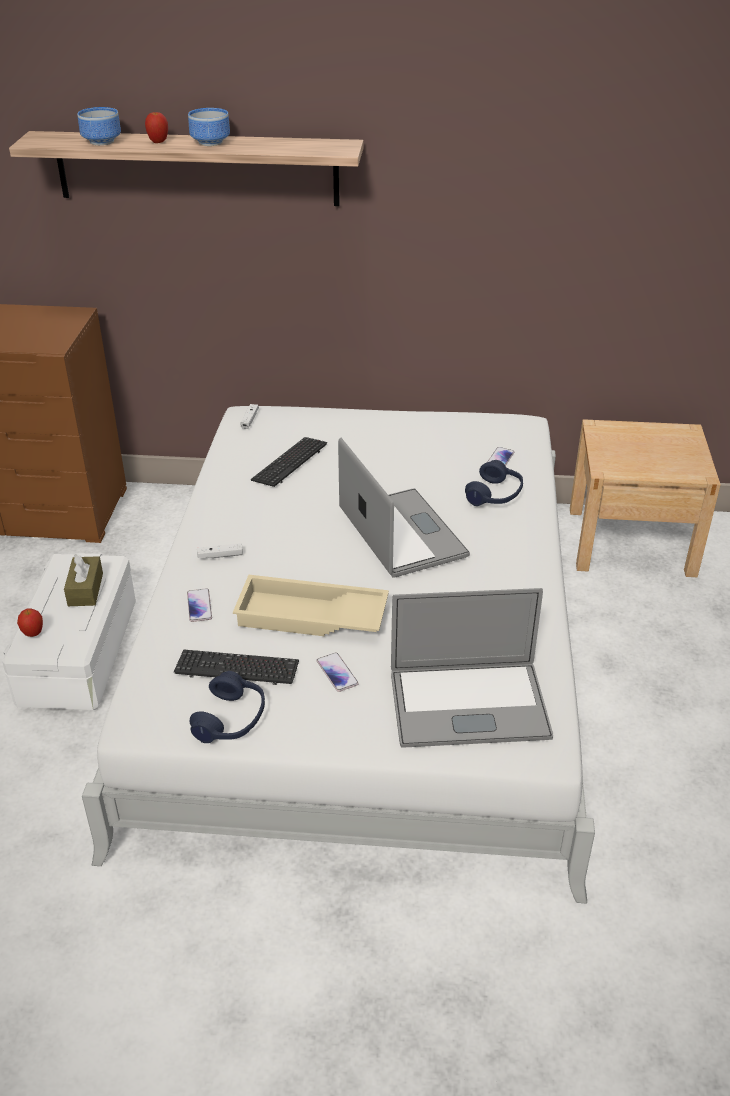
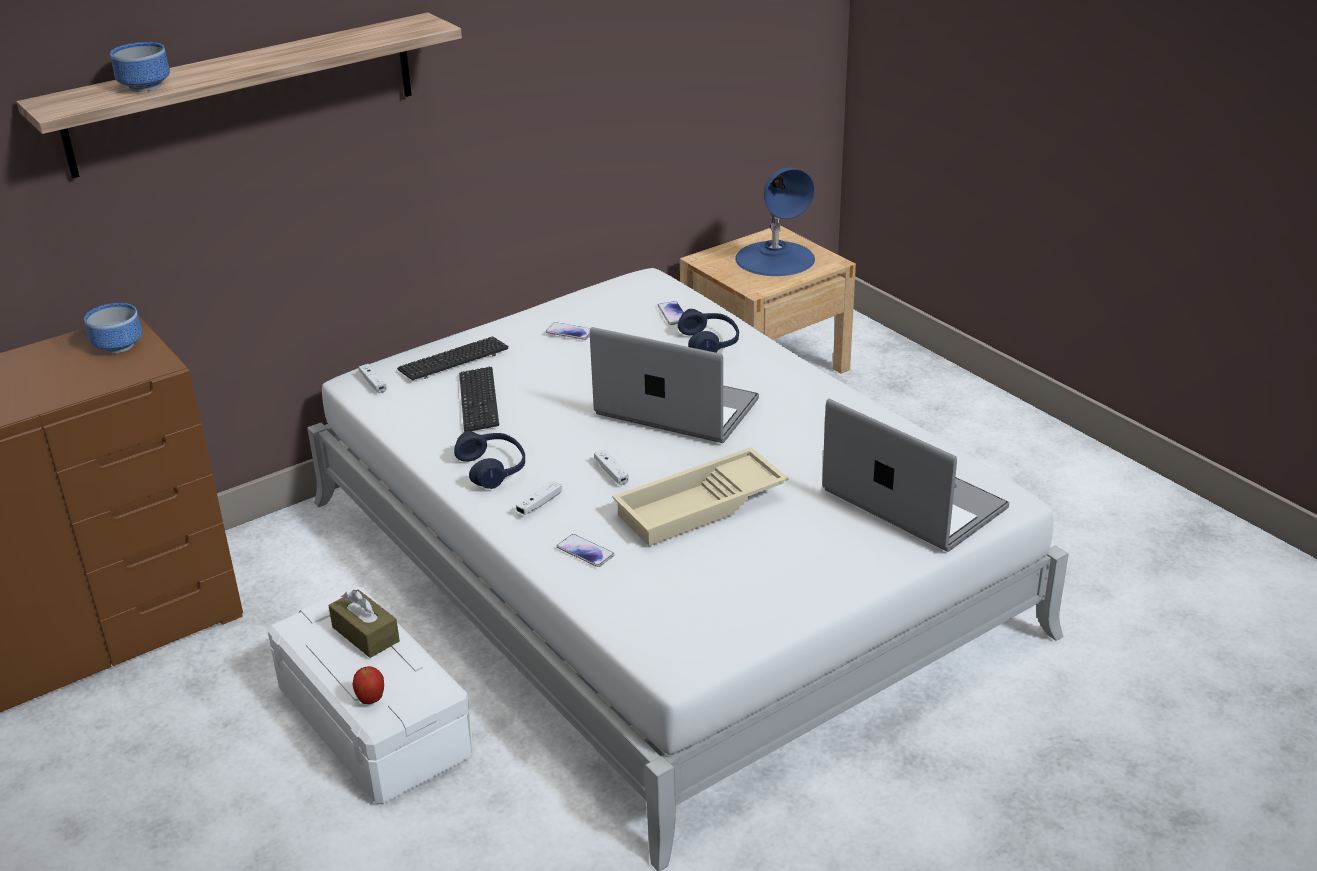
camera: 40 degrees left, 5 degrees down
apple [145,110,168,143] -> none
keyboard [174,650,299,685] -> keyboard moved to [397,336,509,380]
bowl [188,108,230,146] -> bowl moved to [84,303,142,353]
blue headphones [189,671,265,743] -> blue headphones moved to [454,431,525,489]
phone [316,652,359,692] -> phone moved to [546,322,590,340]
laptop [391,588,553,748] -> laptop turned 90 degrees counterclockwise [822,399,1009,552]
none -> white game controller [594,450,629,485]
none -> blue table lamp [735,168,815,276]

